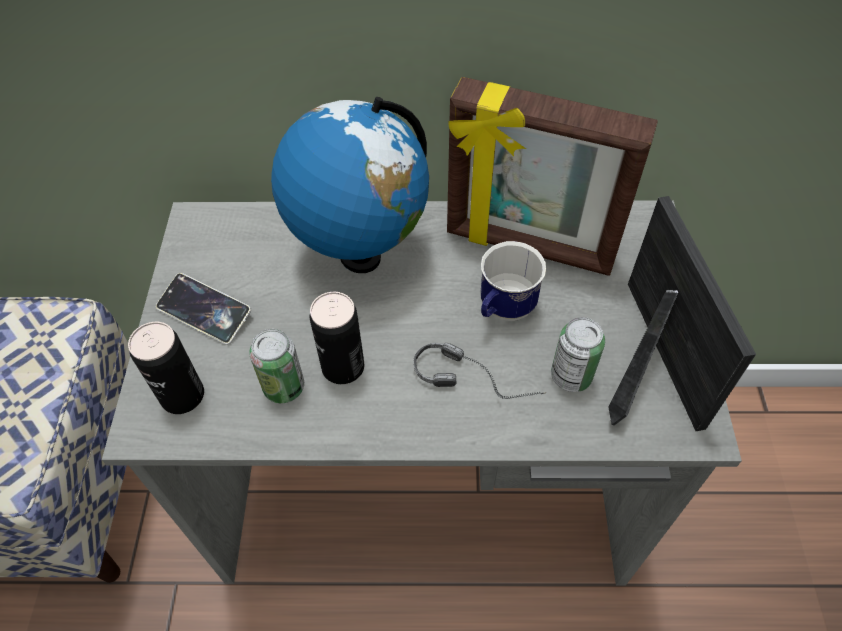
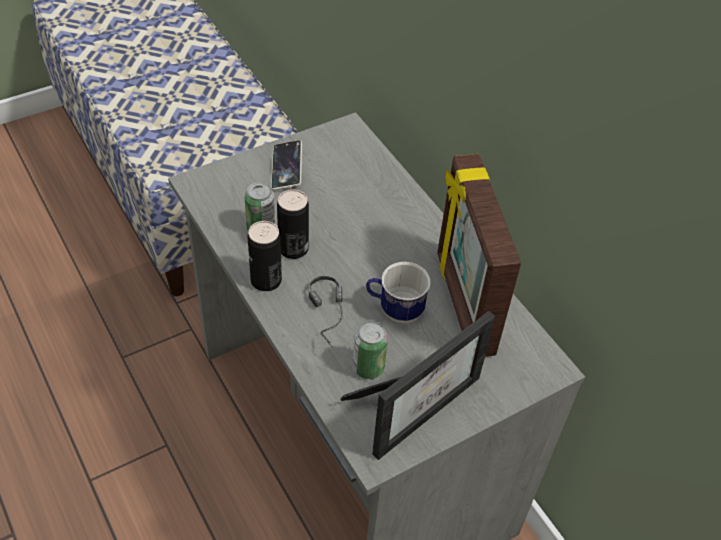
camera: 55 degrees right, 5 degrees down
can [128,322,204,414] -> can moved to [247,221,282,291]
globe [271,97,429,273] -> none

